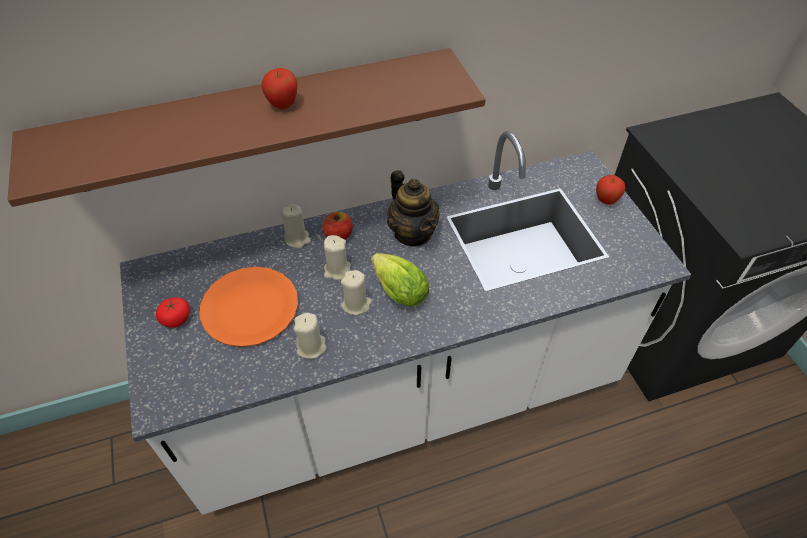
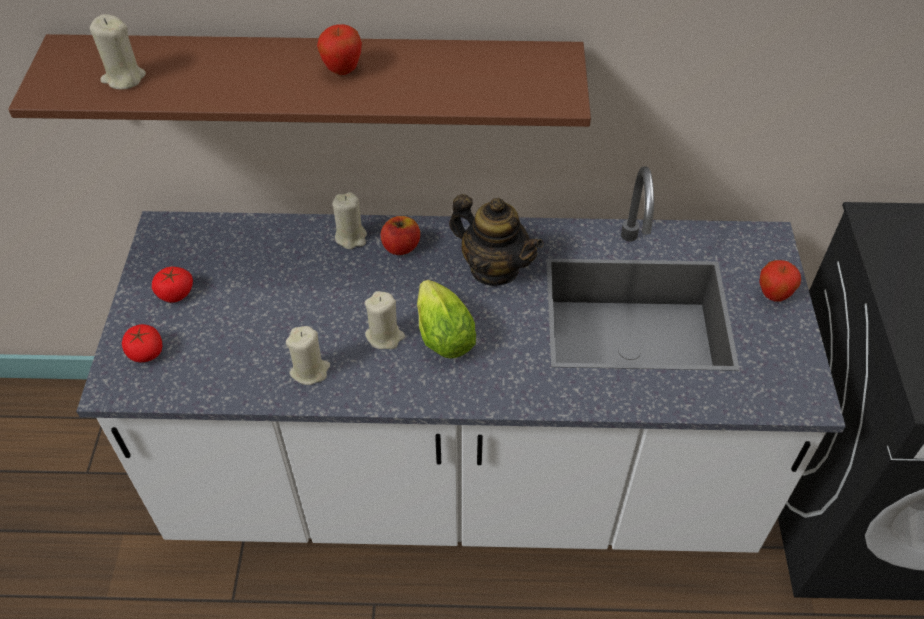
camera: 20 degrees right, 0 degrees up
orange plate [200,267,298,347] -> none
beige candle [324,235,351,280] -> beige candle moved to [90,14,146,90]
teapot [387,170,440,246] -> teapot turned 45 degrees counterclockwise [449,194,544,286]
none -> tomato [122,324,162,362]

